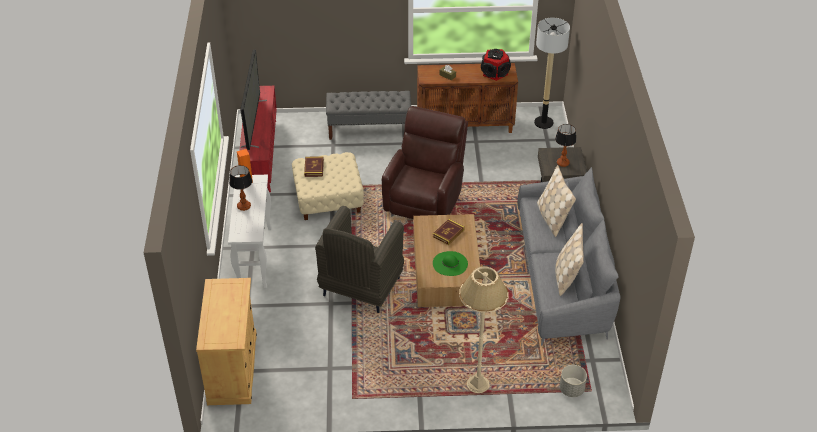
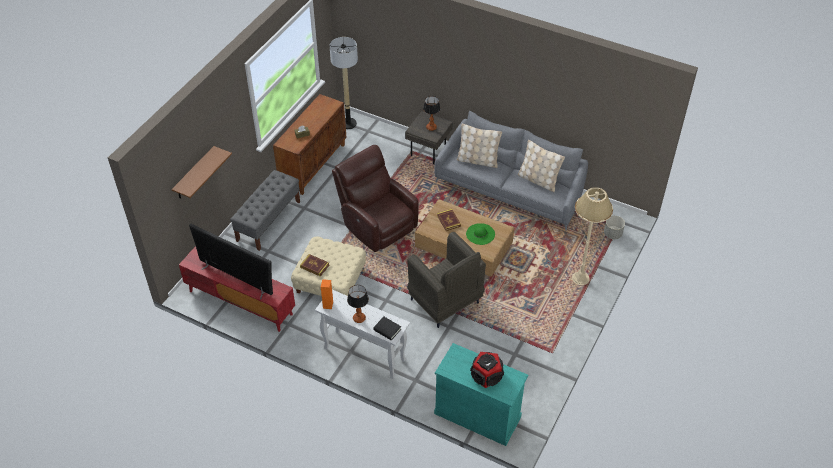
camera: 60 degrees left, 5 degrees up
beige cabinet [196,278,257,405] -> turquoise cabinet [434,343,528,446]
speaker [481,49,511,81] -> speaker moved to [470,352,504,388]
none -> brown shelf [172,146,232,198]
none -> black book [373,317,401,340]

